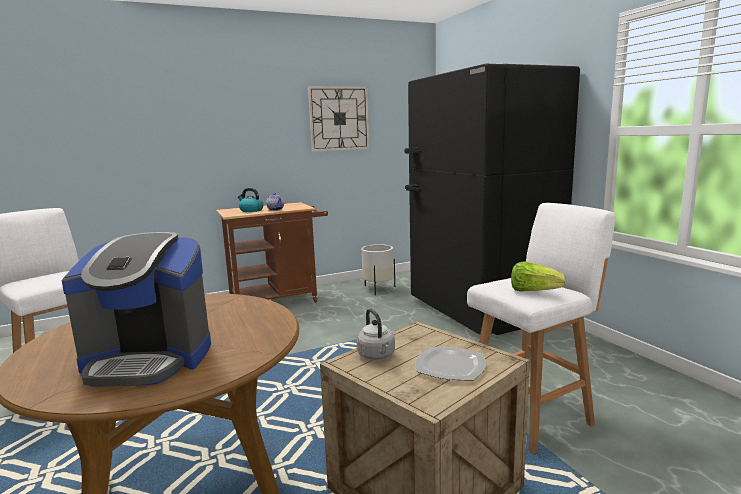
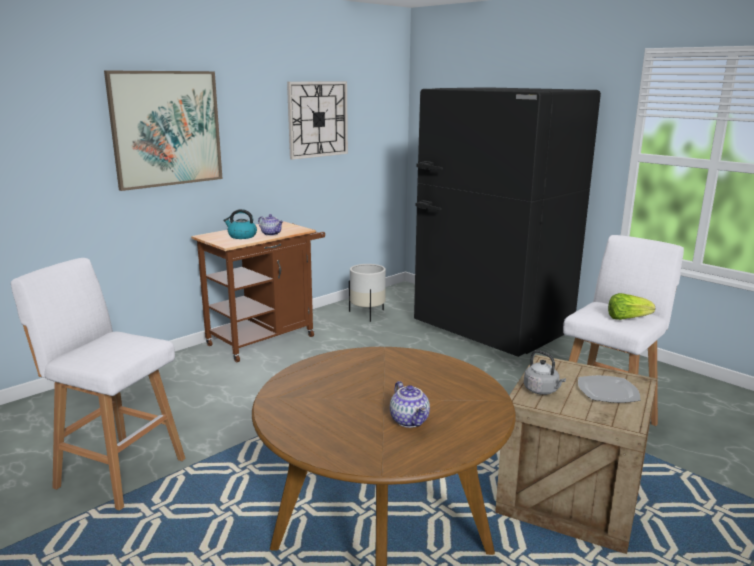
camera: 20 degrees left, 5 degrees up
coffee machine [62,232,211,387] -> teapot [390,381,430,428]
none -> picture [104,70,222,191]

